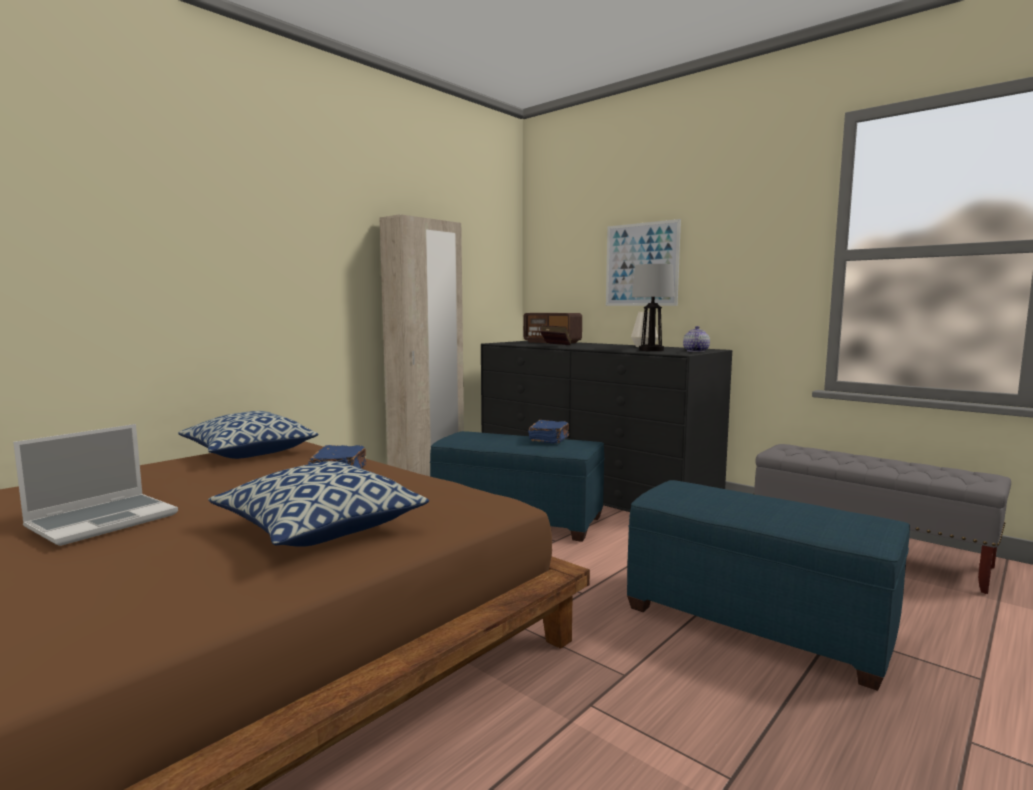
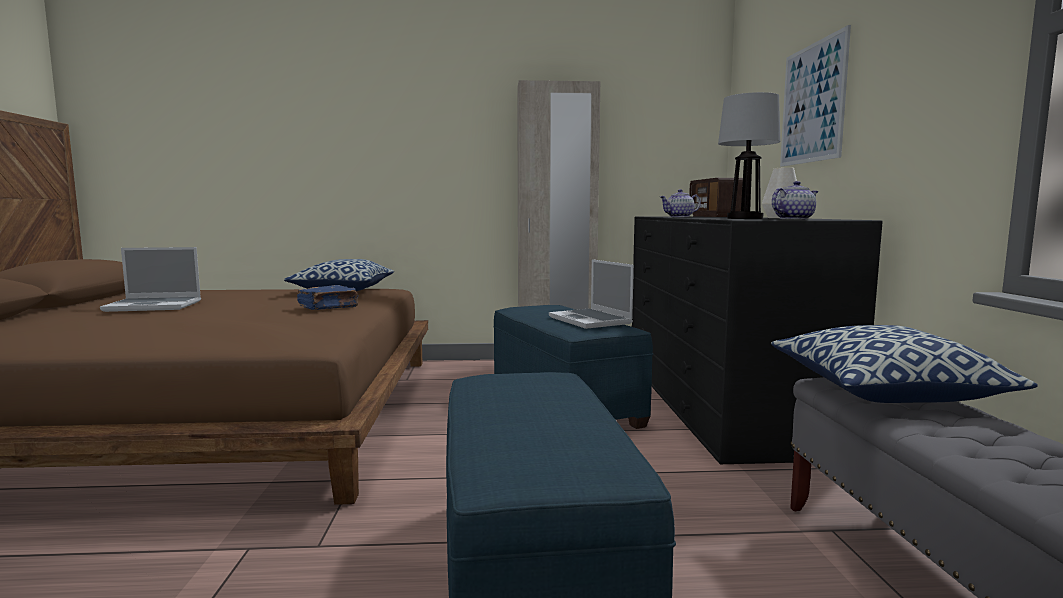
camera: 45 degrees right, 0 degrees up
pillow [208,461,429,547] -> pillow moved to [771,325,1038,403]
blue book [528,420,569,444] -> laptop [549,259,634,329]
red book [540,325,571,345] -> teapot [660,189,701,217]

